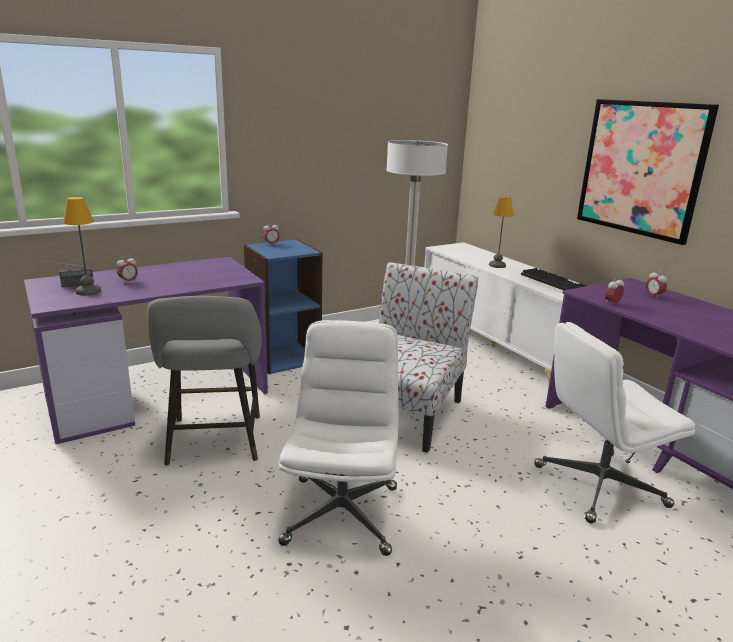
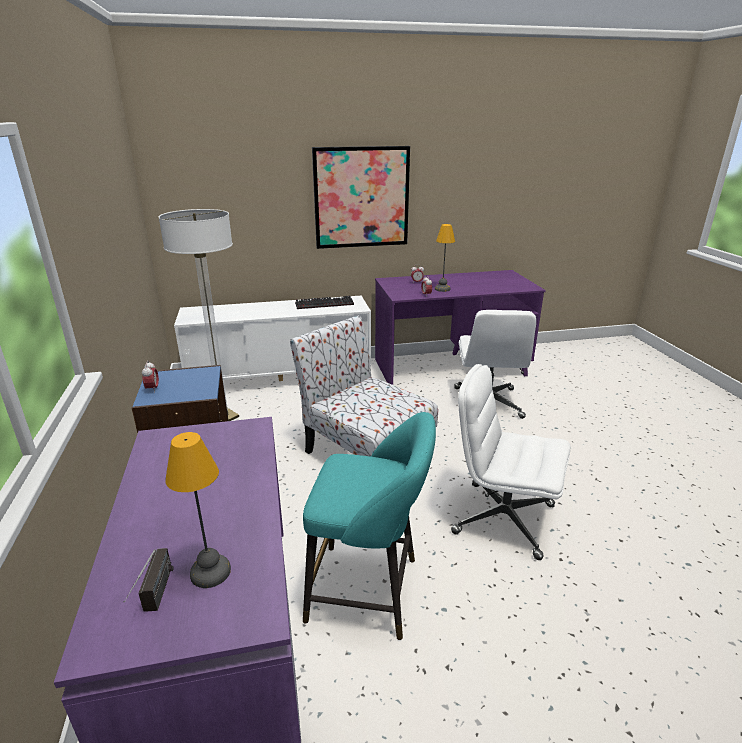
camera: 70 degrees left, 5 degrees up
alarm clock [117,256,138,284] -> none
grey stool [147,296,262,466] -> turquoise stool [303,412,436,640]
table lamp [489,197,514,268] -> table lamp moved to [435,224,455,292]

